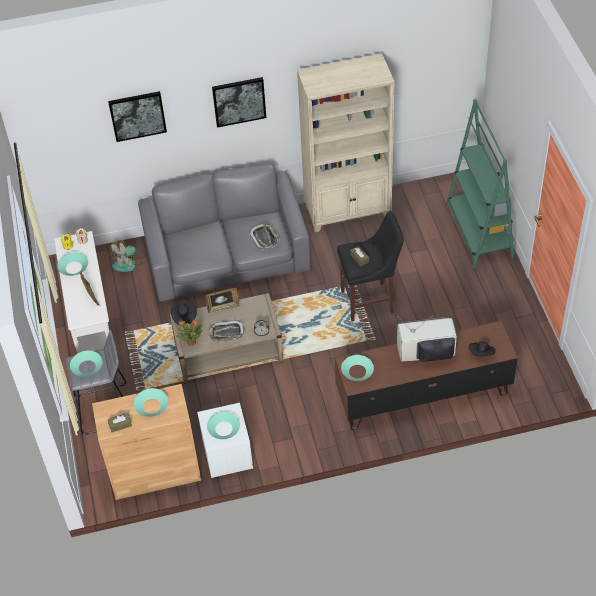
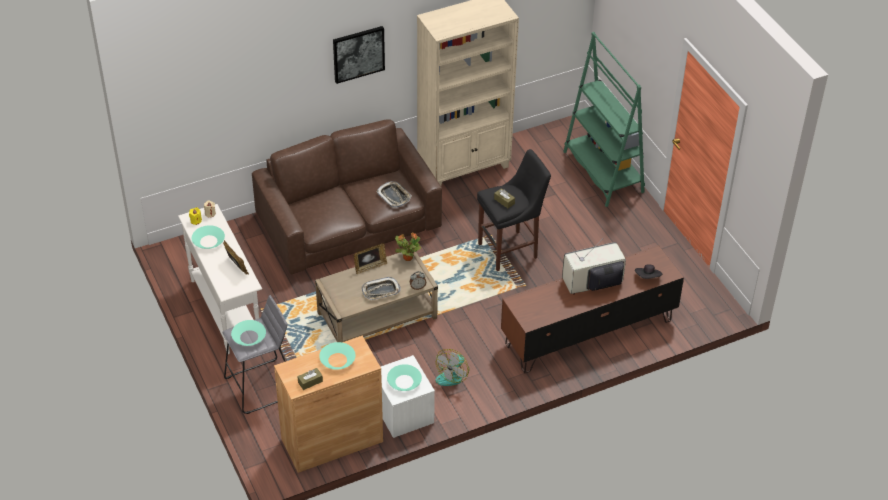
camera: 15 degrees left, 5 degrees down
picture [108,91,167,142] -> none
fan [110,240,145,272] -> fan moved to [436,349,469,386]
grey sofa [138,164,311,301] -> brown sofa [252,119,442,274]
black hat [171,299,197,325] -> none
potted plant [176,320,203,346] -> potted plant moved to [395,233,421,261]
turquoise bowl [341,355,374,381] -> none

